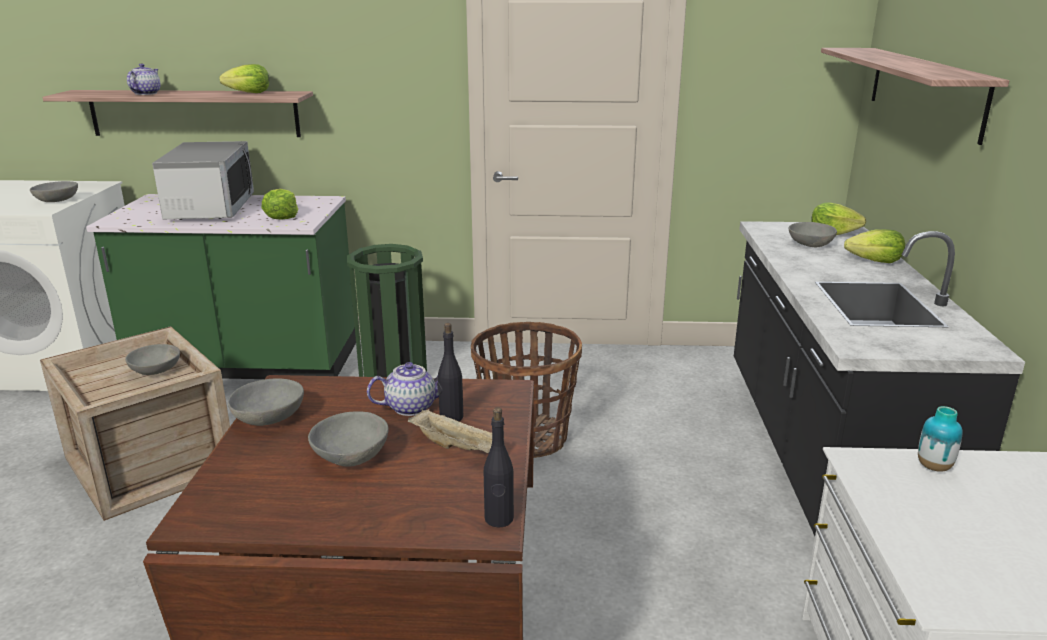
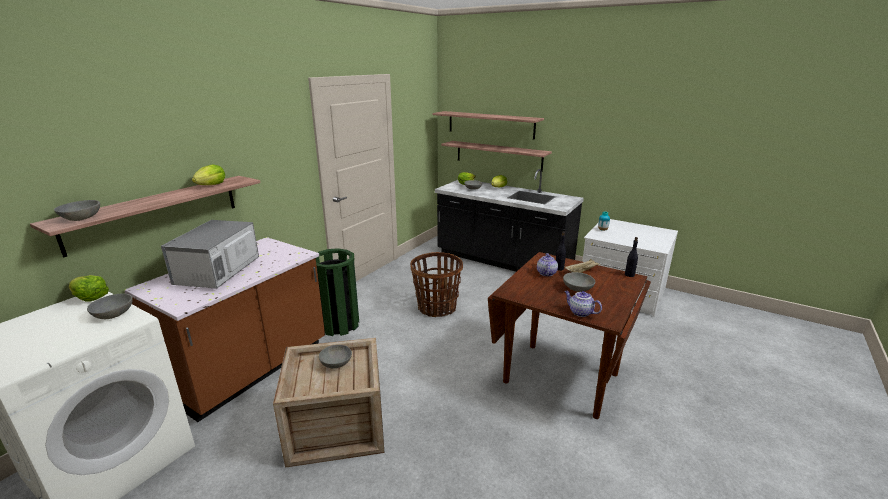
camera: 60 degrees left, 0 degrees up
green counter [86,194,356,379] -> brown counter [124,237,325,422]
teapot [127,63,160,95] -> teapot moved to [564,291,602,317]
microwave [152,141,254,220] -> microwave turned 105 degrees counterclockwise [161,220,259,289]
grey bowl [228,378,304,426] -> grey bowl moved to [54,200,100,221]
lettuce [262,189,298,220] -> lettuce moved to [69,275,109,302]
none -> shelf [441,141,552,172]

